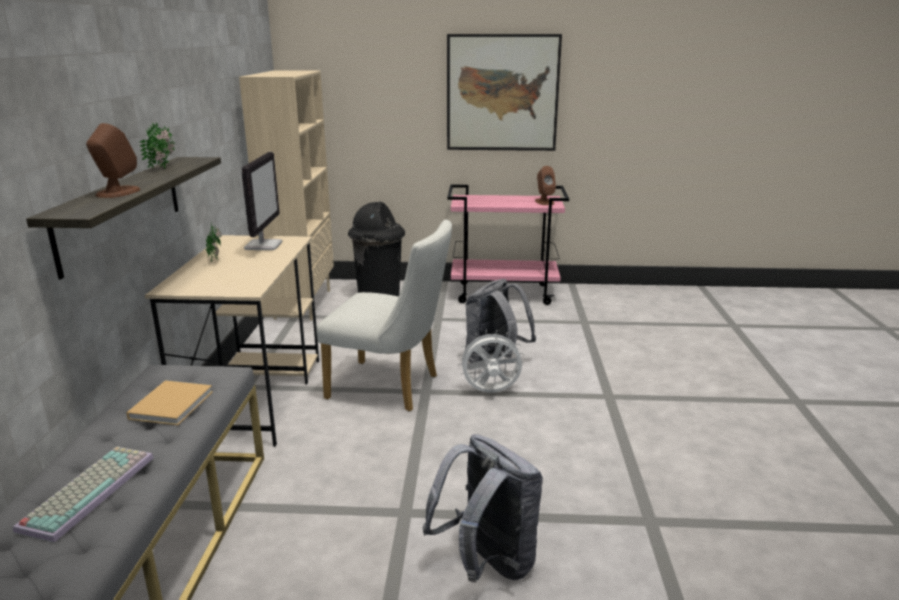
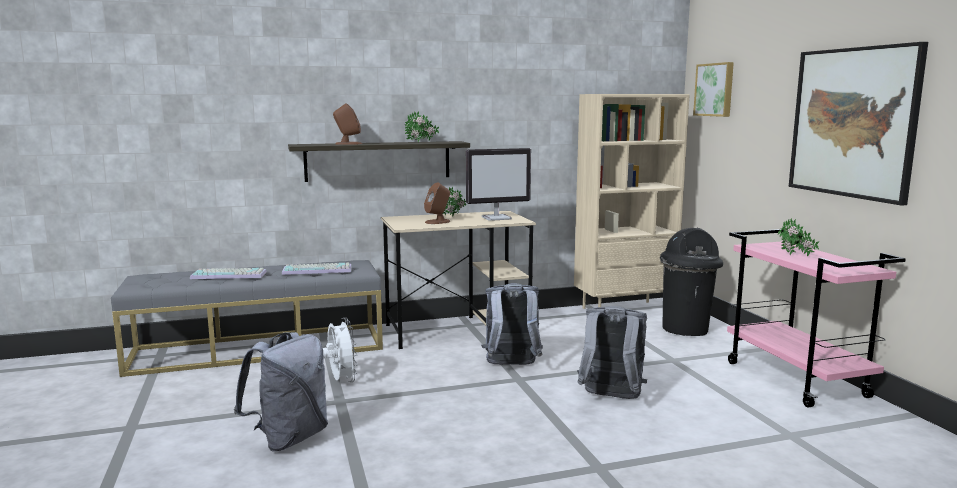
camera: 70 degrees right, 10 degrees down
beige book [126,381,213,425] -> keyboard [282,263,352,275]
white chair [316,220,452,412] -> grey backpack [481,283,543,365]
white fan [458,329,524,393] -> white fan moved to [323,318,358,382]
brown speaker [535,166,556,205] -> brown speaker moved to [424,183,451,224]
none -> picture [693,62,734,117]
none -> potted plant [778,218,819,256]

